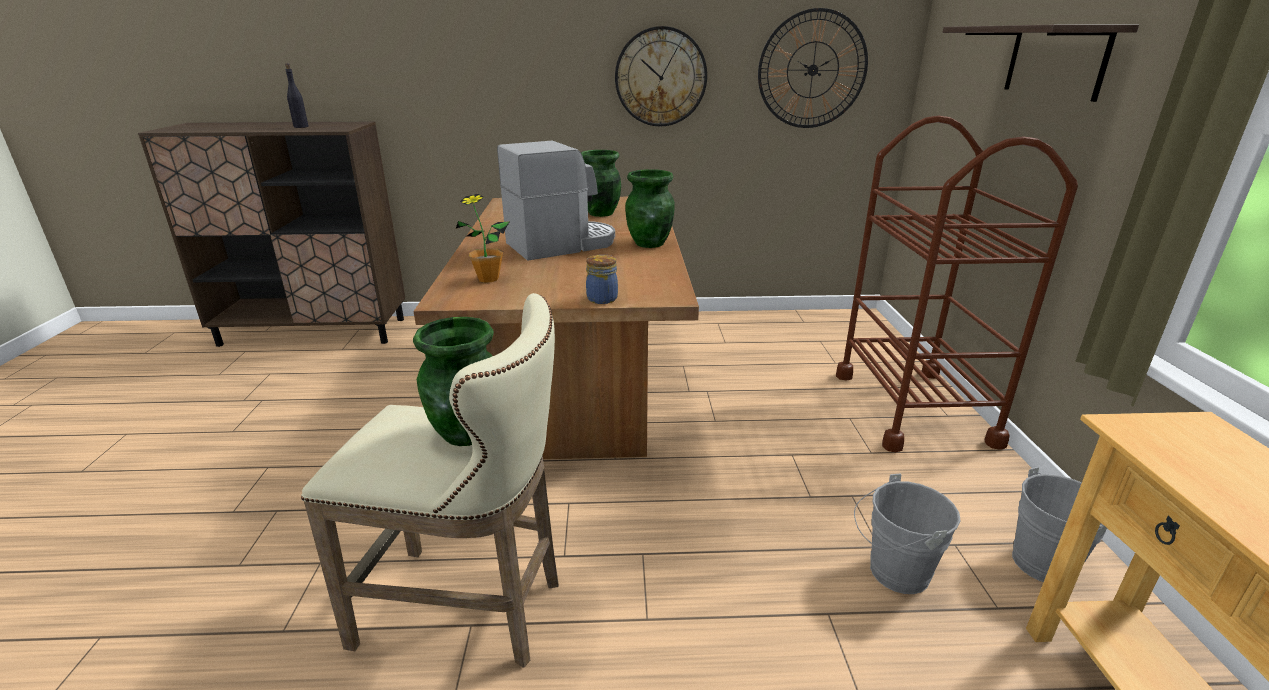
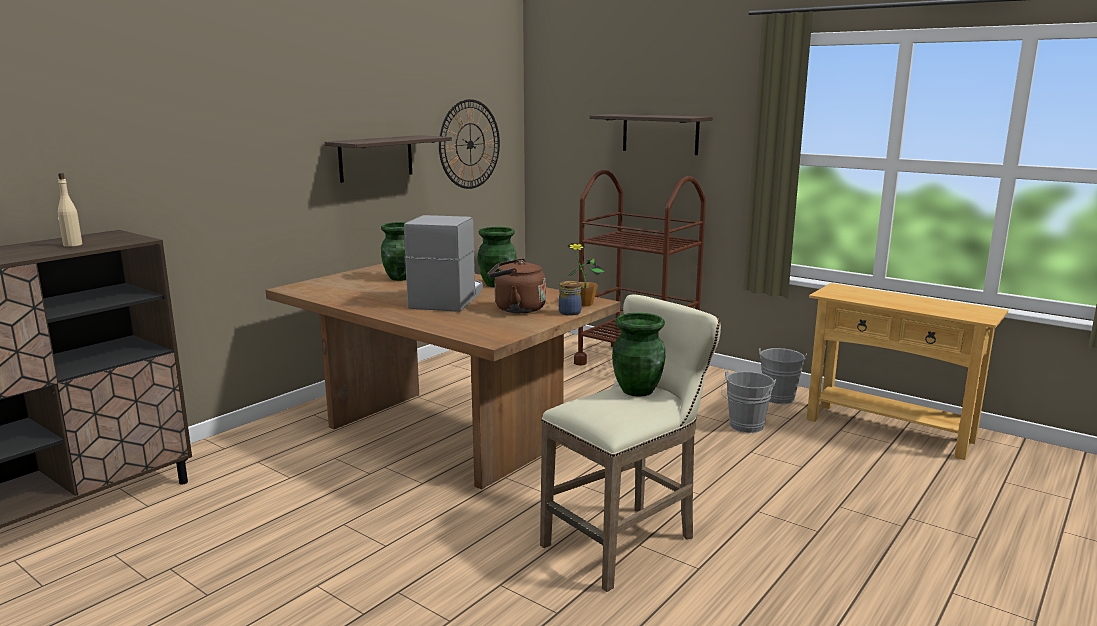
camera: 50 degrees left, 10 degrees down
black bottle [285,63,309,128] -> beige bottle [58,173,82,247]
potted plant [456,194,510,283] -> potted plant moved to [568,243,604,307]
wall clock [615,26,707,127] -> shelf [325,135,452,183]
none -> brown kettle [487,258,546,313]

